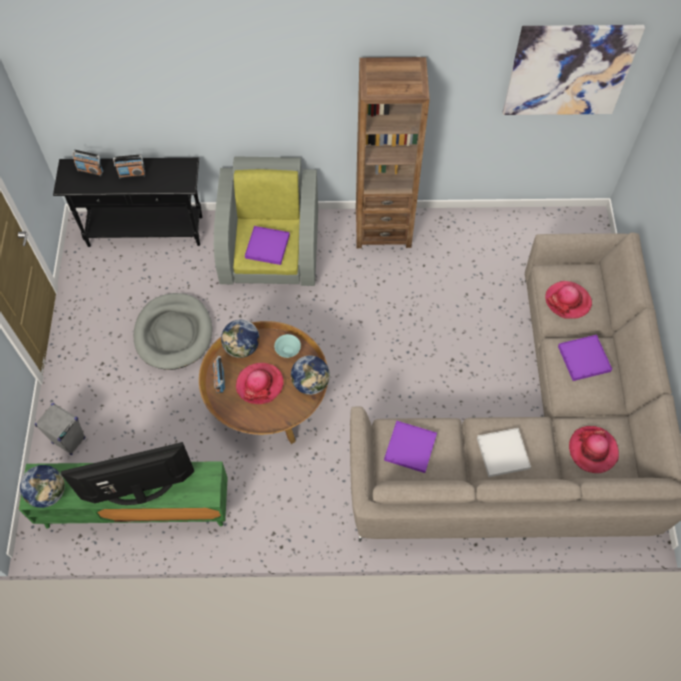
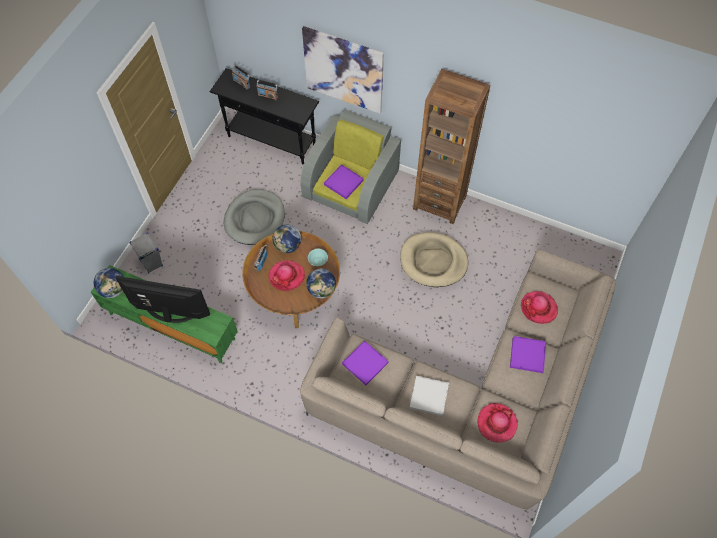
camera: 25 degrees right, 0 degrees up
picture [503,25,645,115] -> picture moved to [302,26,384,113]
none -> beige dog bed [400,232,468,287]

